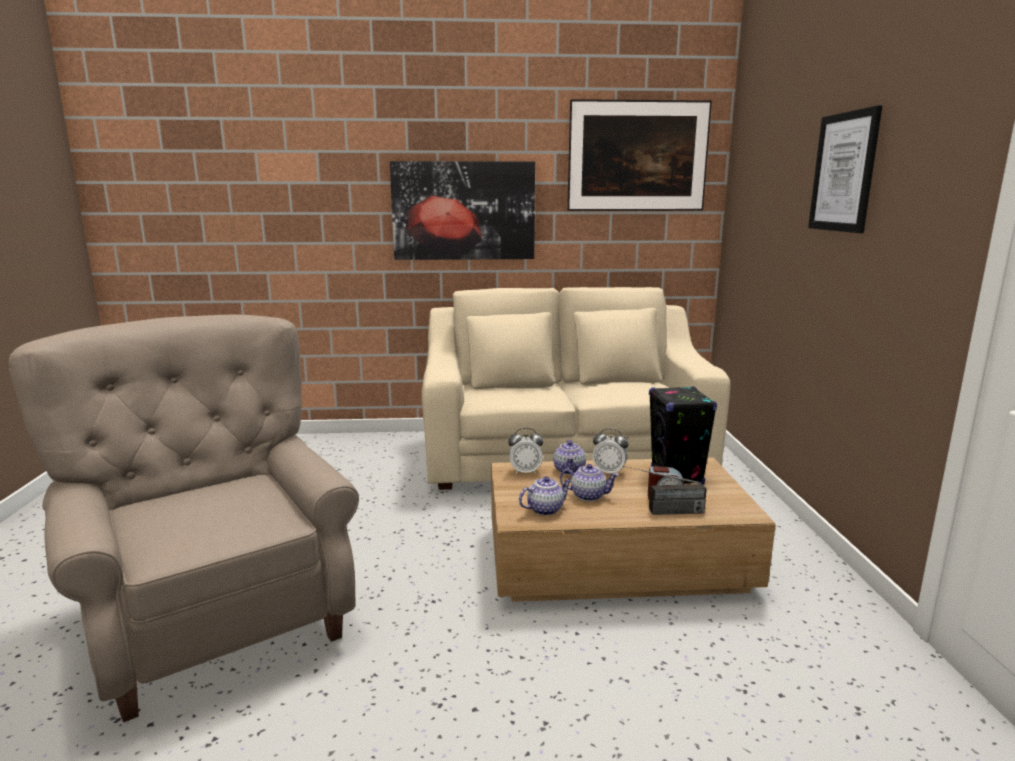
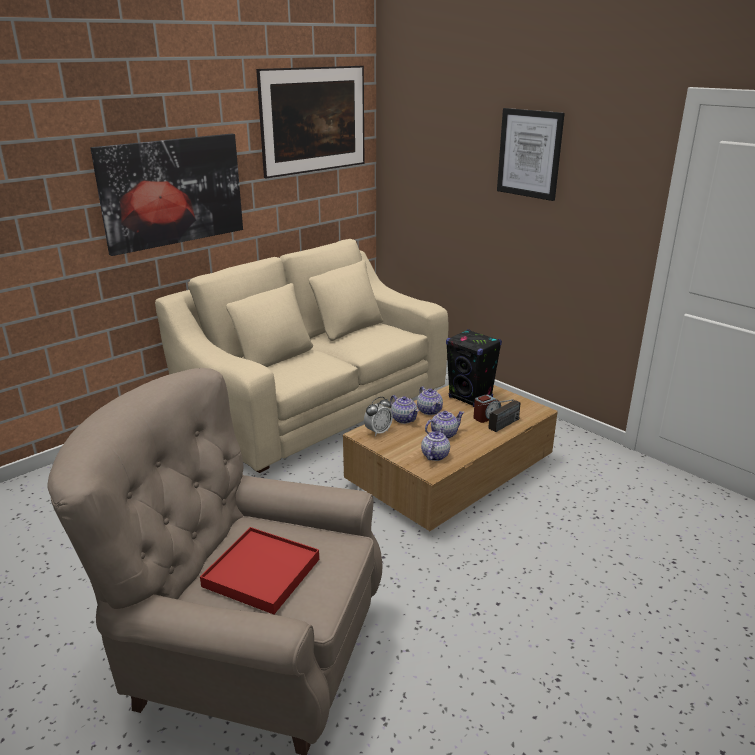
camera: 40 degrees left, 10 degrees up
alarm clock [592,428,628,473] -> teapot [417,386,443,415]
none -> red tray [200,527,319,614]

